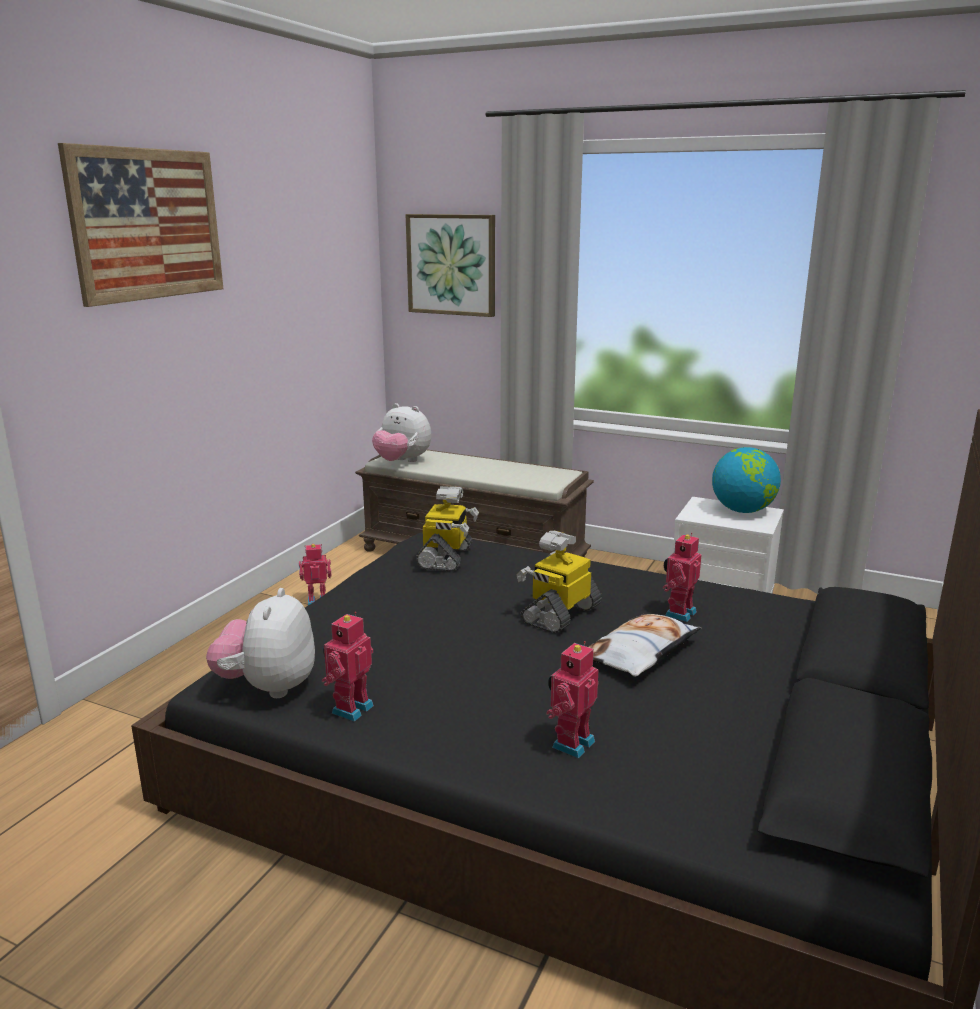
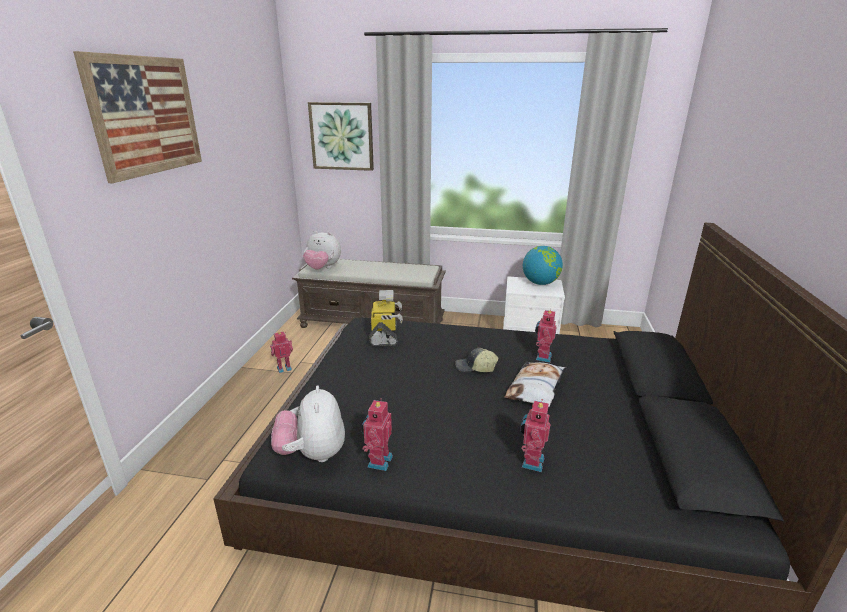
camera: 15 degrees left, 5 degrees up
toy robot [517,531,602,633] -> cap [455,348,499,372]

